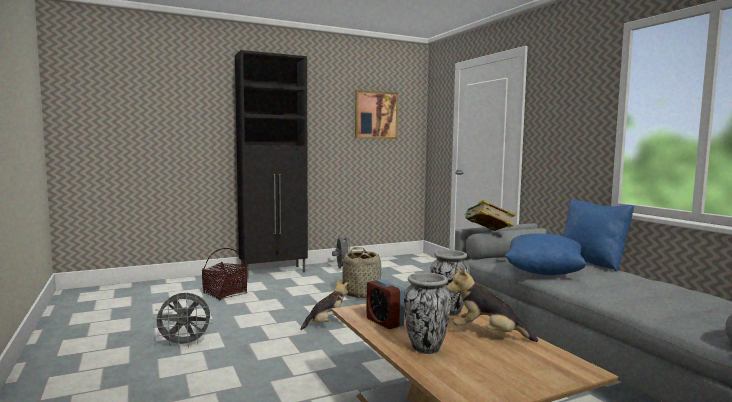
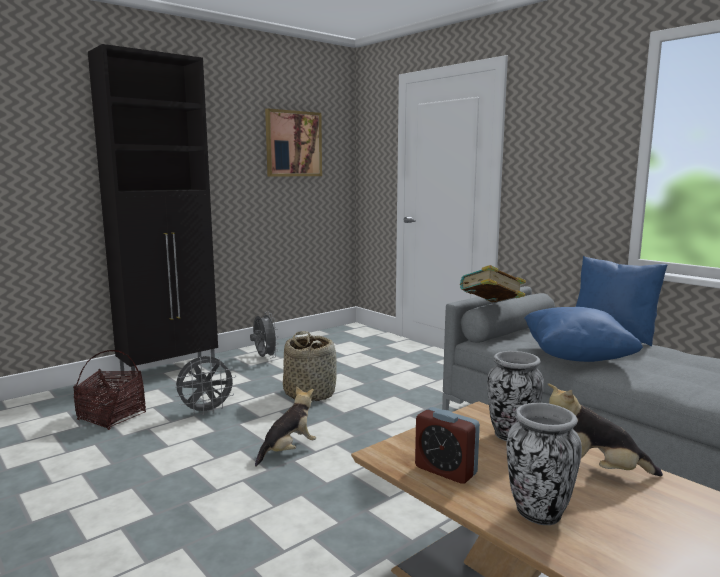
camera: 15 degrees left, 5 degrees up
grey fan [153,293,213,348] -> grey fan moved to [175,356,237,415]

